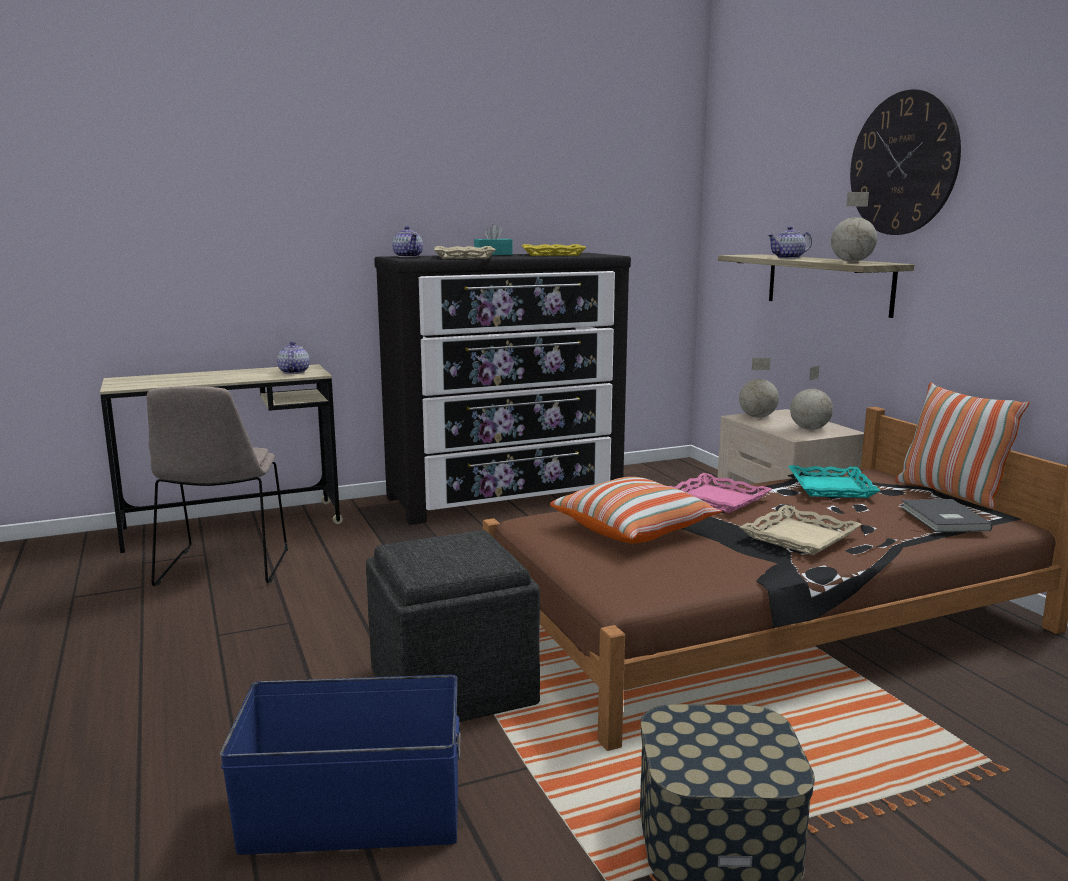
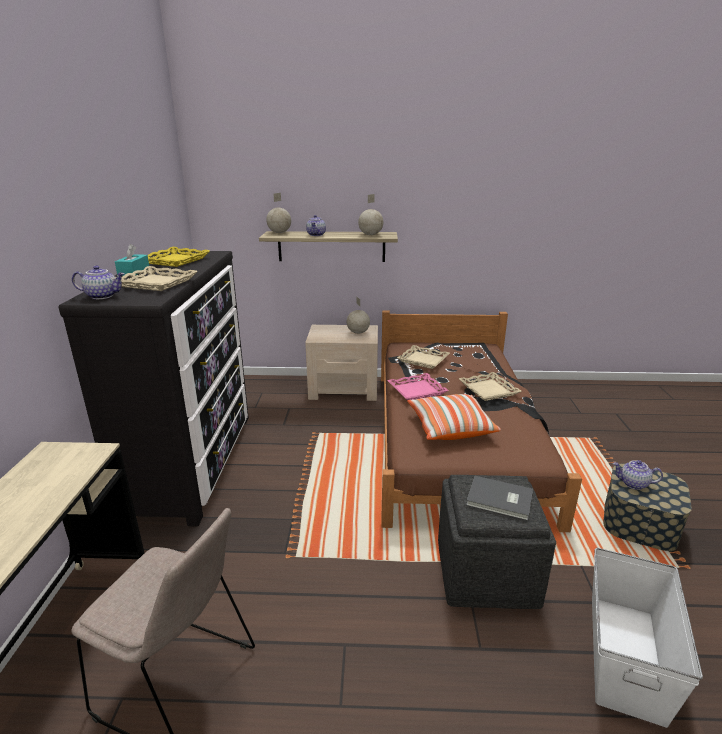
camera: 65 degrees left, 10 degrees up
blue storage box [220,675,461,855] -> white storage box [592,548,703,728]
teapot [277,342,310,374] -> teapot moved to [613,460,663,490]
globe [739,358,779,418] -> globe moved to [266,193,291,233]
turquoise tray [788,465,880,498] -> beige tray [397,345,450,369]
wall clock [850,89,961,235] -> none
pillow [895,382,1030,508] -> none
grey book [901,499,992,532] -> grey book moved to [466,476,533,521]

